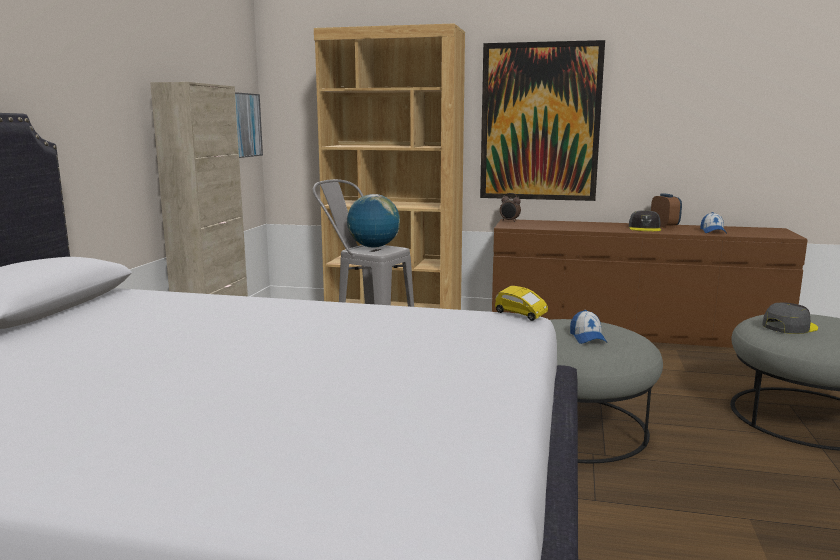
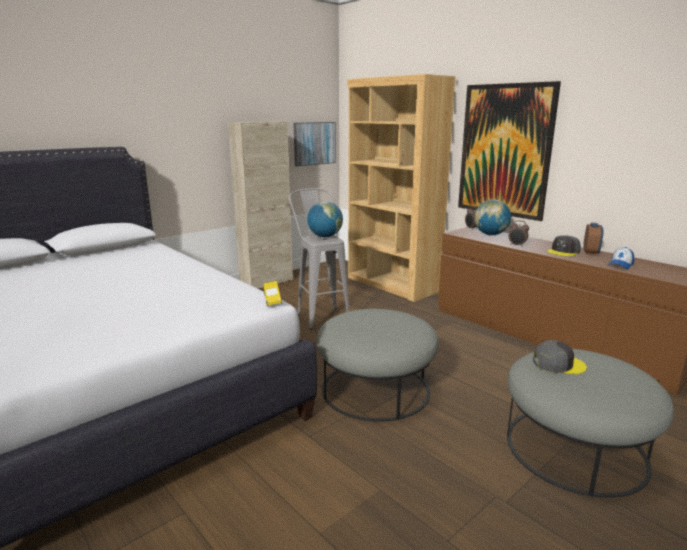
camera: 35 degrees right, 5 degrees up
cap [570,310,607,344] -> none
none -> globe [474,200,511,236]
none -> alarm clock [508,220,529,247]

